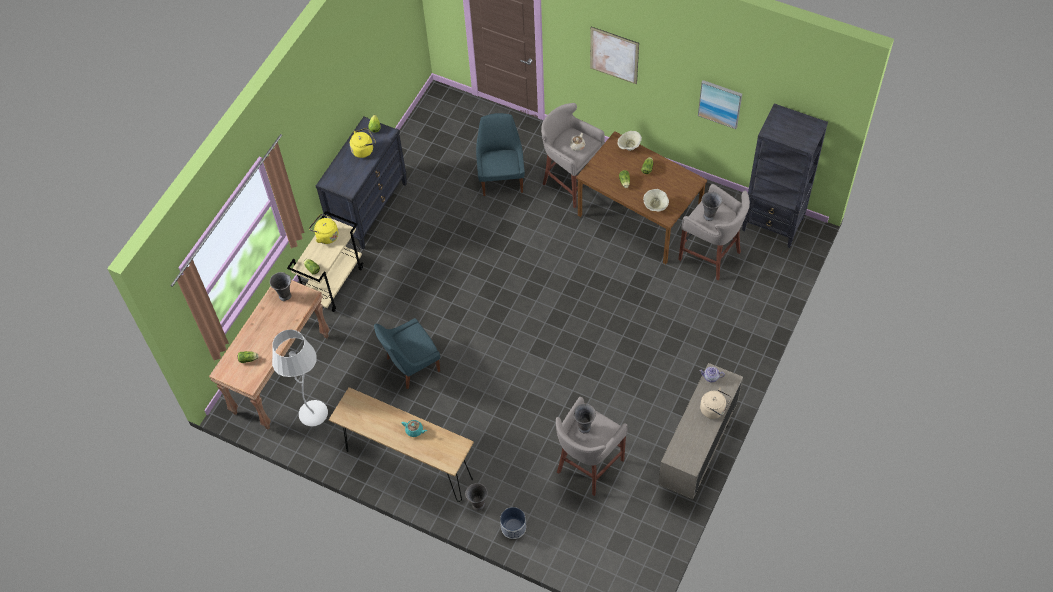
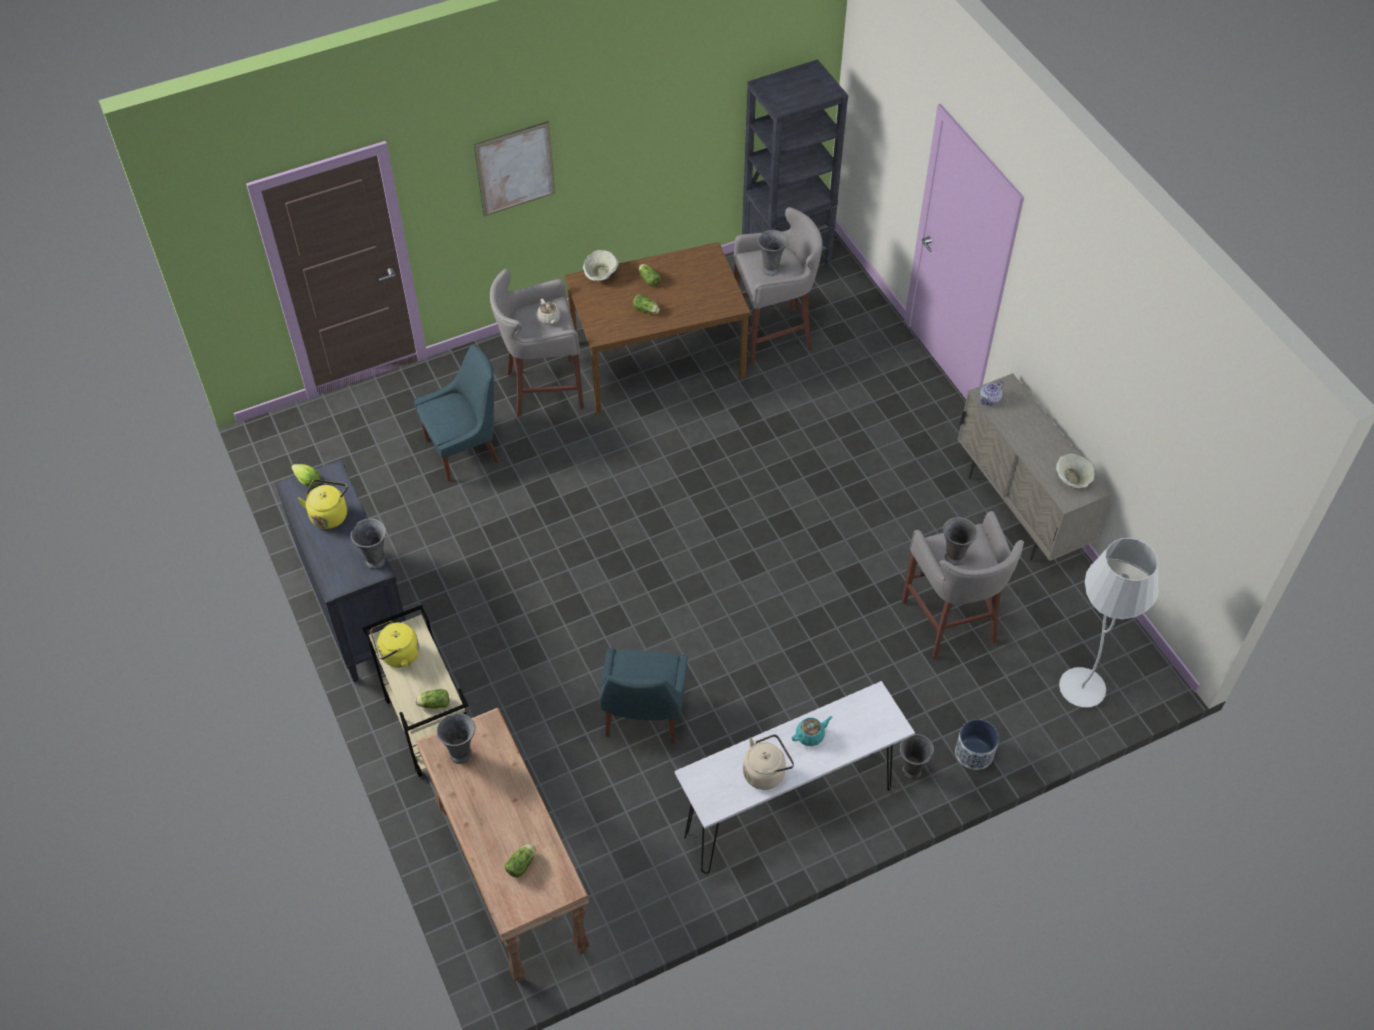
camera: 55 degrees left, 5 degrees down
white floor lamp [272,330,328,427] -> white floor lamp moved to [1059,538,1158,708]
brown console table [329,387,474,502] -> white console table [675,681,915,874]
blue chair [476,113,525,196] -> blue chair turned 120 degrees clockwise [414,345,499,482]
beige bowl [643,189,669,211] -> beige bowl moved to [1056,454,1095,488]
picture [698,80,742,129] -> none
beige kettle [700,387,731,419] -> beige kettle moved to [743,734,794,790]
none -> grey vase [351,518,386,569]

